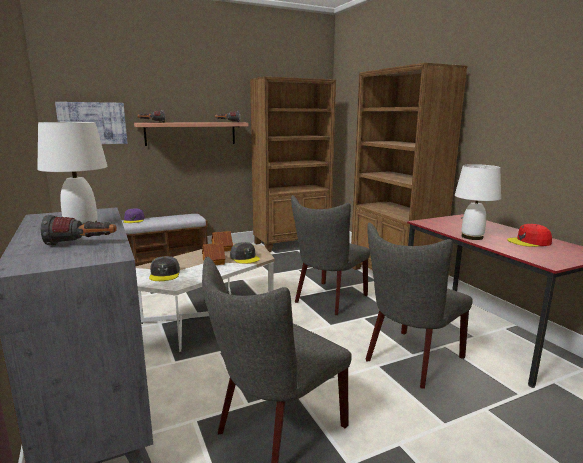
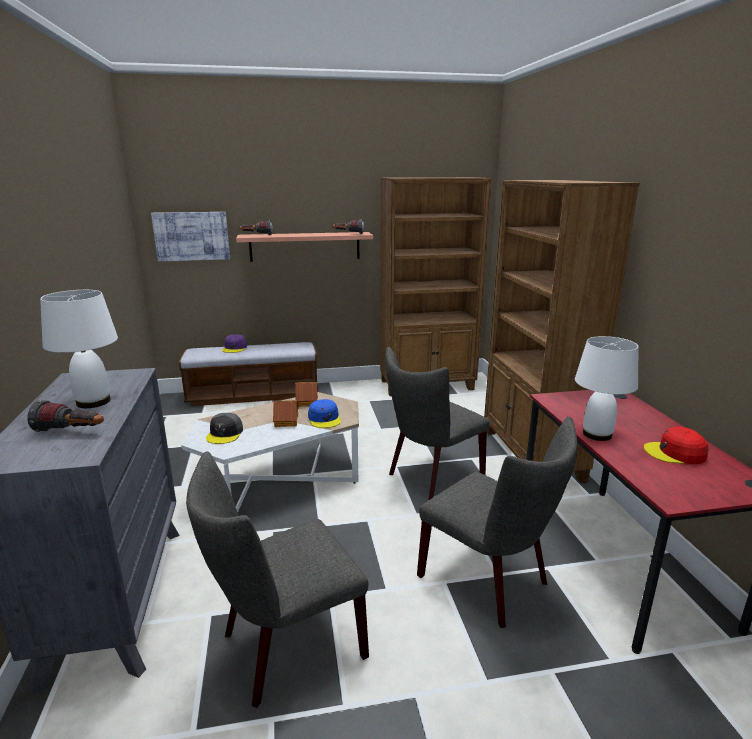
camera: 15 degrees right, 5 degrees up
grey cap [230,242,260,264] -> blue cap [308,399,341,428]
grey chair [365,222,473,389] -> grey chair turned 105 degrees counterclockwise [417,417,577,628]

